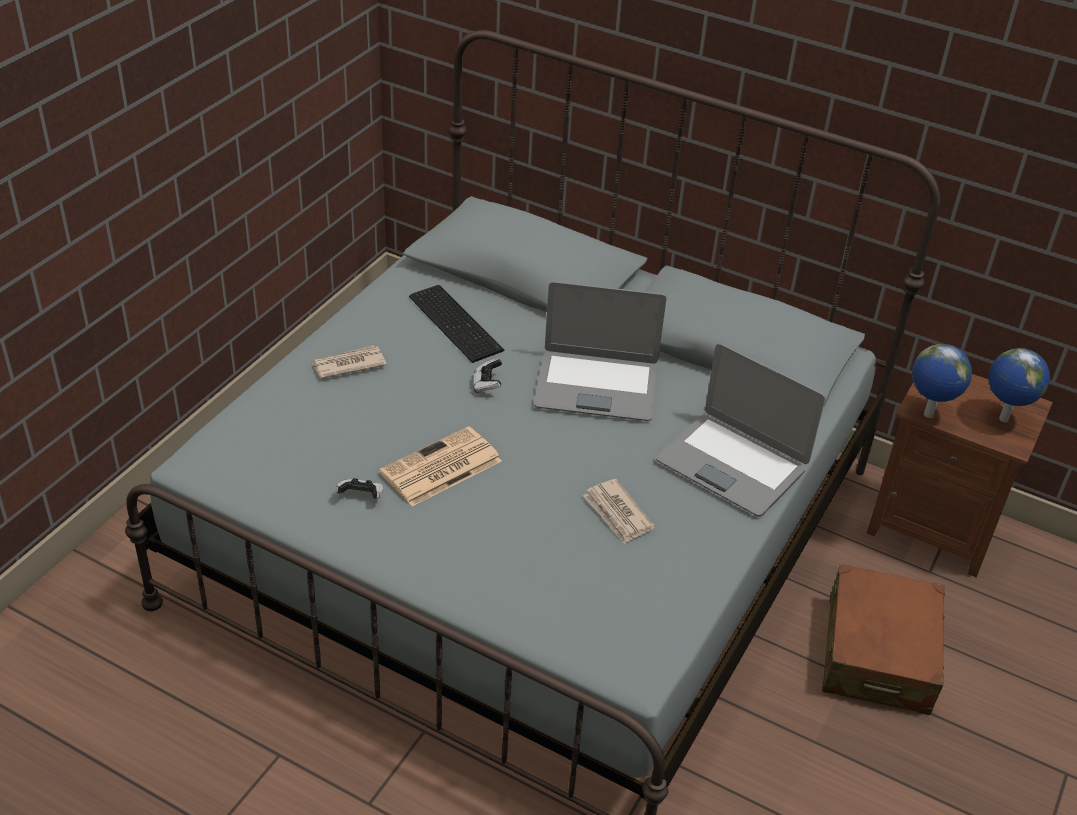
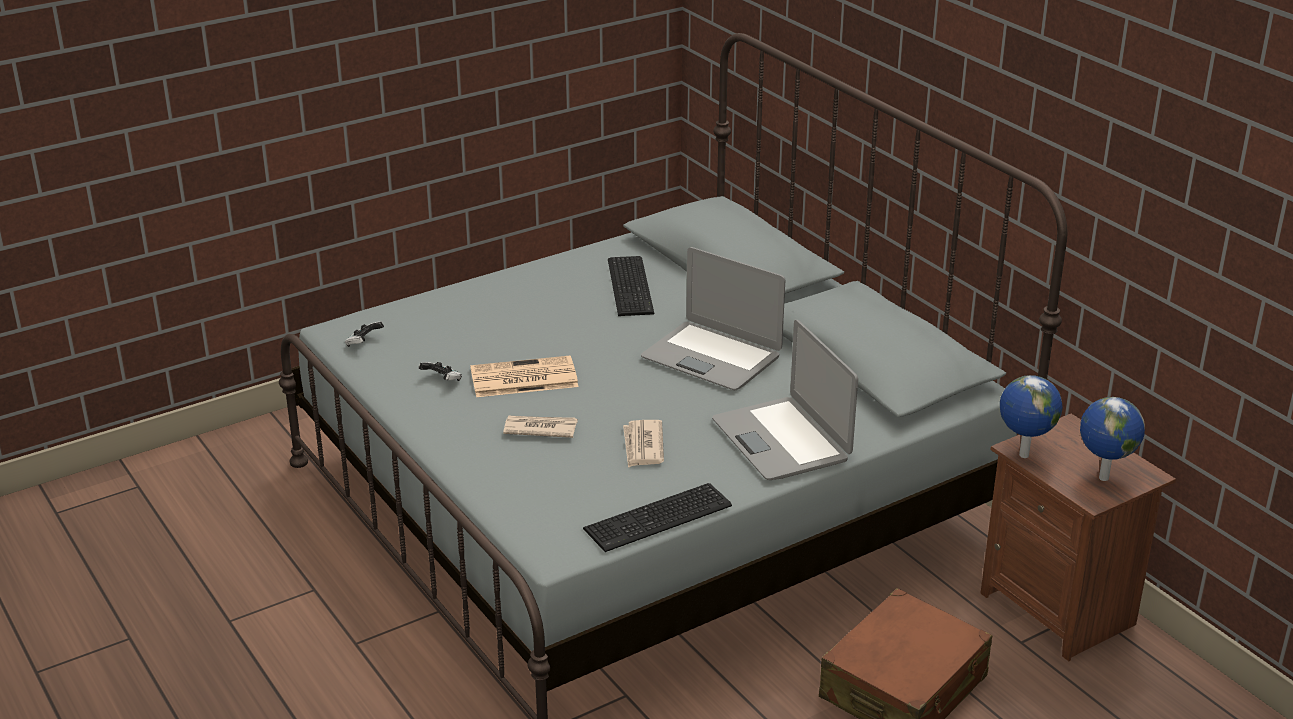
camera: 30 degrees right, 10 degrees down
newspaper [312,345,387,379] -> newspaper moved to [503,416,578,438]
game controller [473,359,502,393] -> game controller moved to [345,321,384,347]
none -> keyboard [583,483,732,552]

